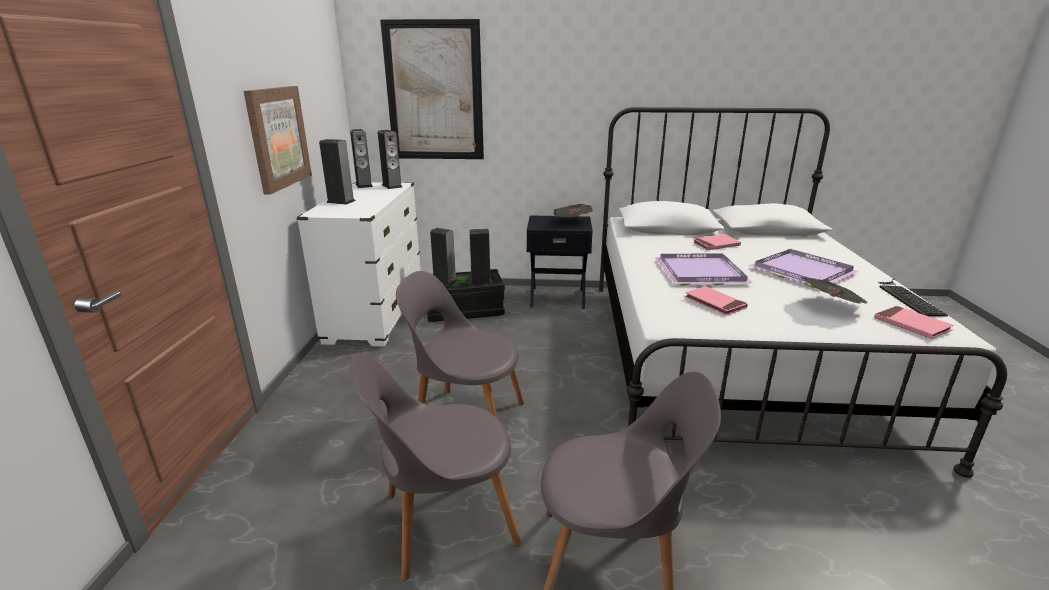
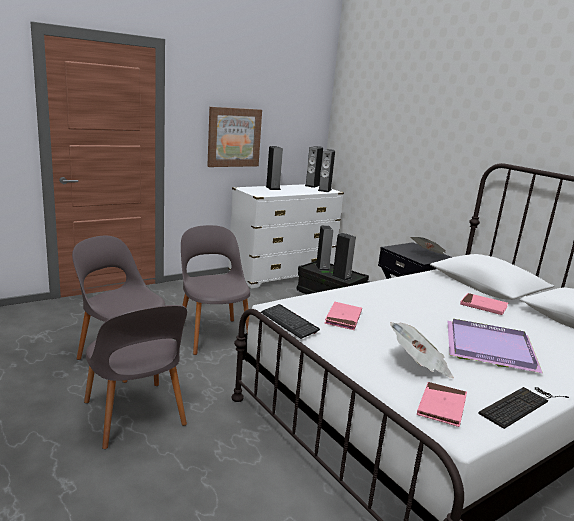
camera: 50 degrees right, 5 degrees down
picture [380,19,484,159] -> none
purple tray [655,253,753,286] -> none
none -> keyboard [261,304,320,339]

